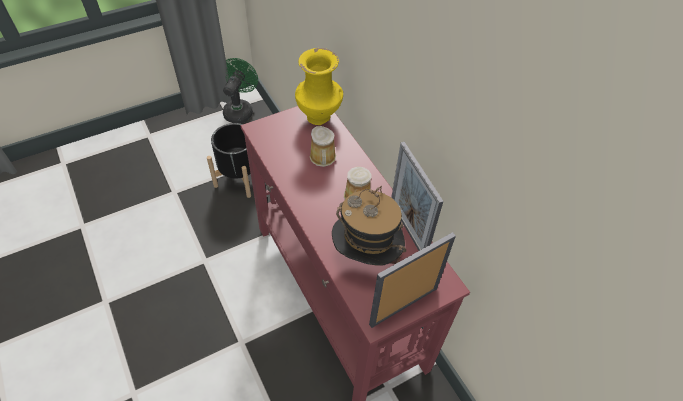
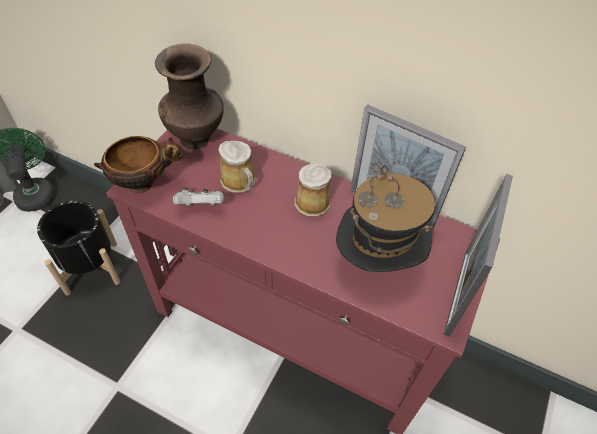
camera: 35 degrees left, 0 degrees up
yellow vase [295,48,343,125] -> brown vase [155,43,224,149]
none -> bowl [94,136,183,193]
none -> white game controller [173,188,224,206]

